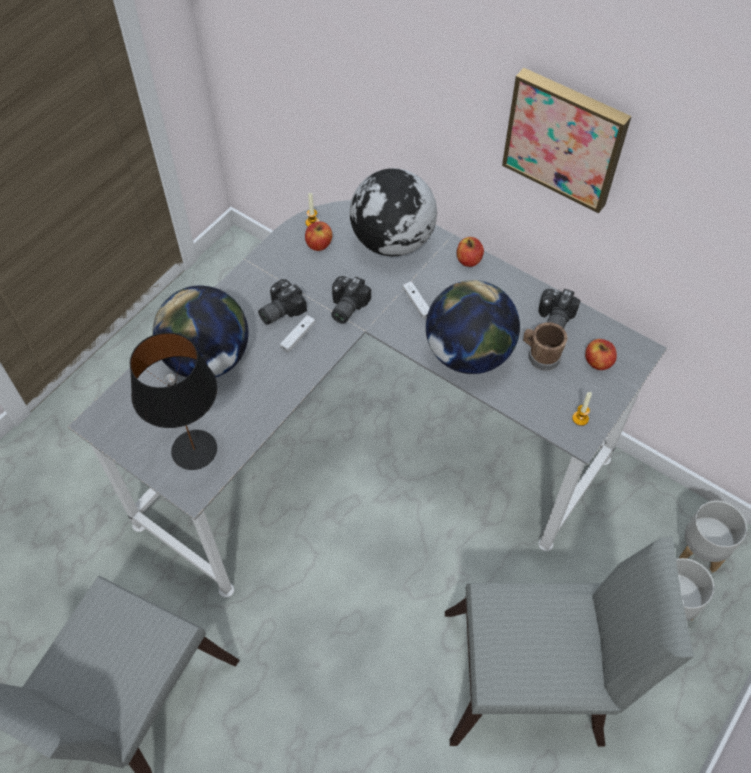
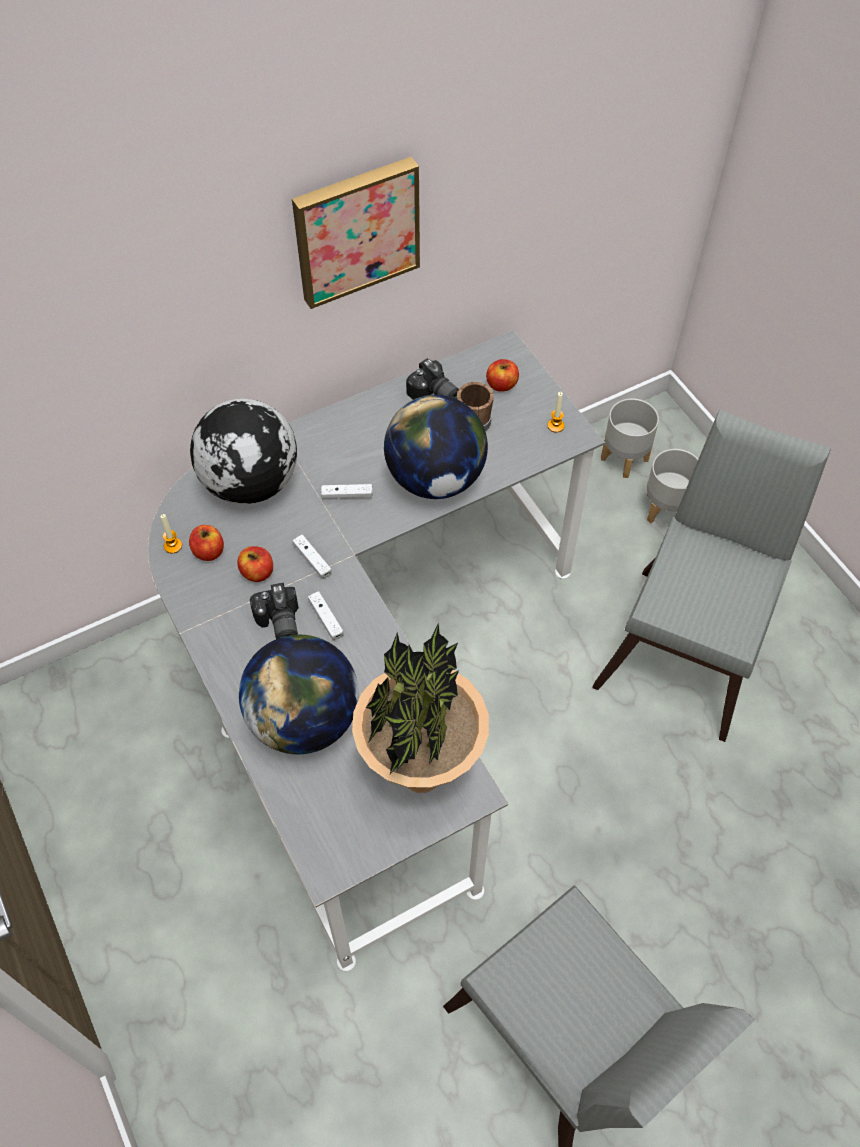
camera: 65 degrees left, 0 degrees up
black table lamp [130,332,217,470] -> potted plant [352,623,489,793]
camera [331,276,371,324] -> white game controller [292,534,332,579]
apple [457,237,484,267] -> apple moved to [237,546,273,582]

